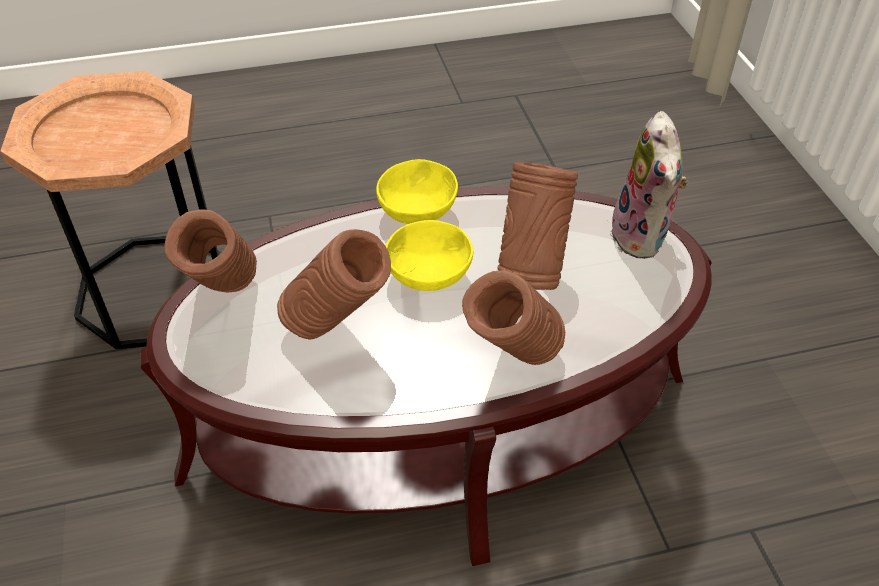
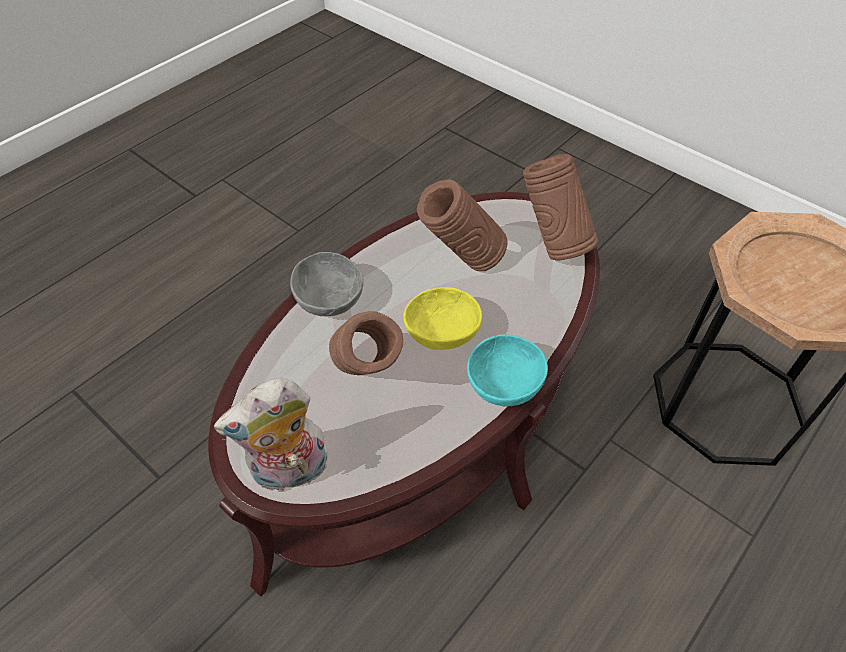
camera: 145 degrees right, 5 degrees up
yellow bowl [376,159,458,224] -> turquoise bowl [467,334,548,406]
brown vase [462,270,565,365] -> grey bowl [290,252,363,316]
plush toy [611,111,688,259] -> plush toy turned 75 degrees counterclockwise [214,378,328,493]

